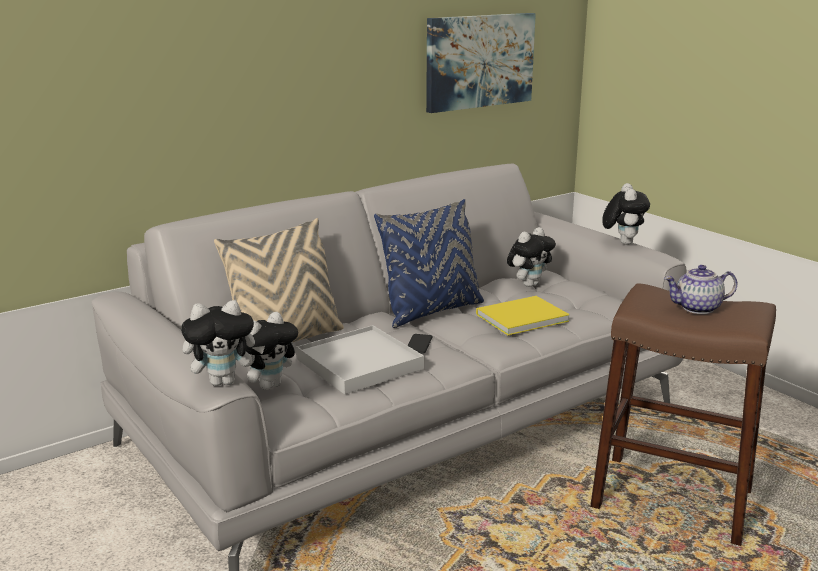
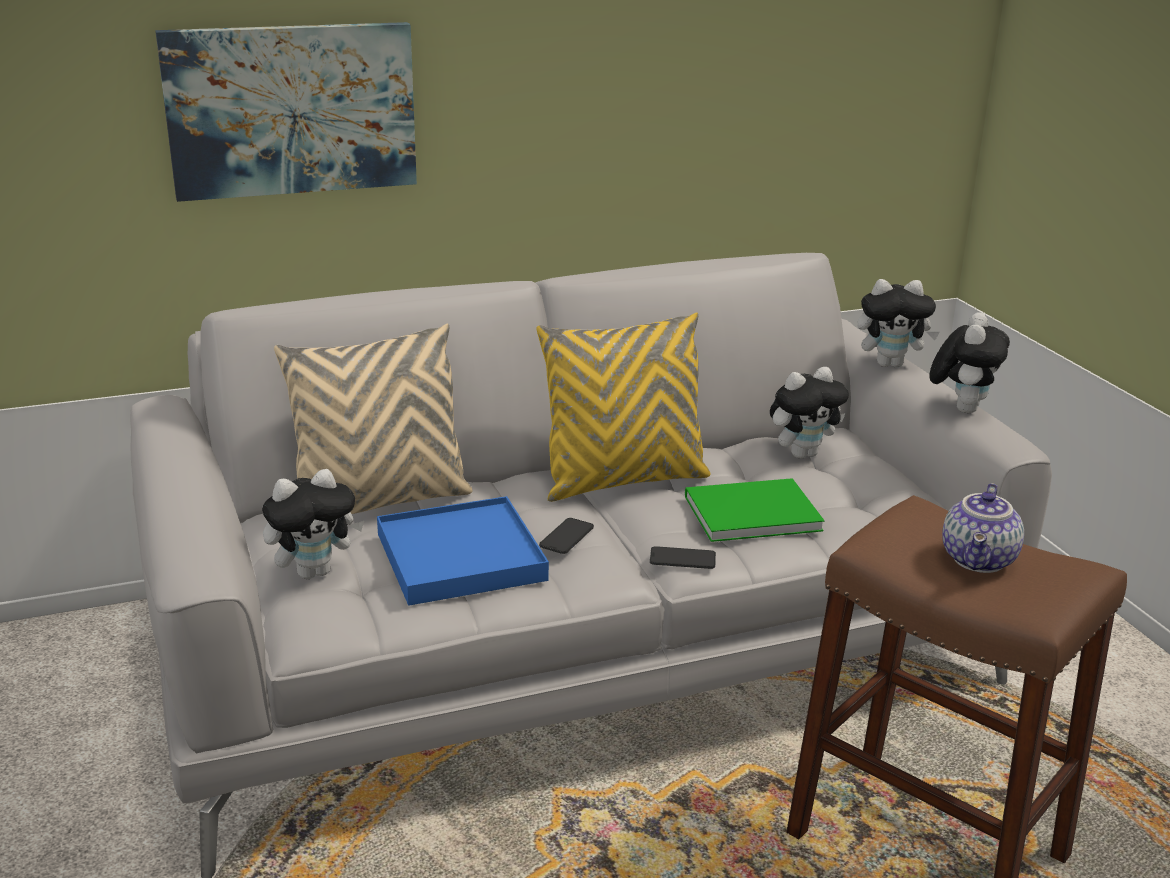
camera: 15 degrees right, 5 degrees up
plush toy [181,300,265,386] -> plush toy moved to [857,279,939,367]
white tray [296,325,424,394] -> blue tray [377,496,549,606]
blue pillow [374,199,484,328] -> yellow pillow [536,313,710,502]
picture [426,13,536,113] -> picture moved to [155,22,417,202]
yellow book [476,296,570,335] -> green book [685,478,825,542]
teapot [664,265,737,314] -> teapot turned 75 degrees counterclockwise [942,483,1024,573]
none -> phone [650,546,716,569]

